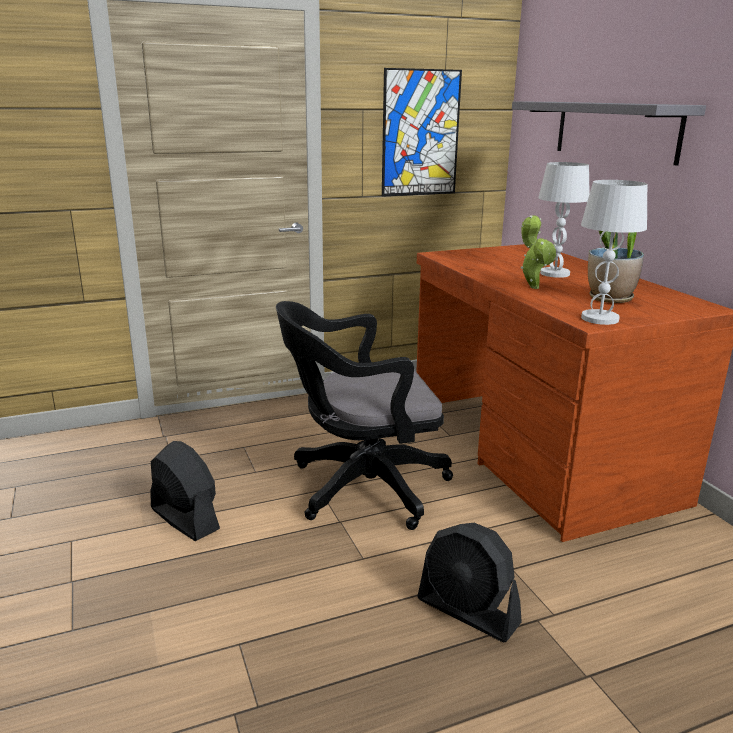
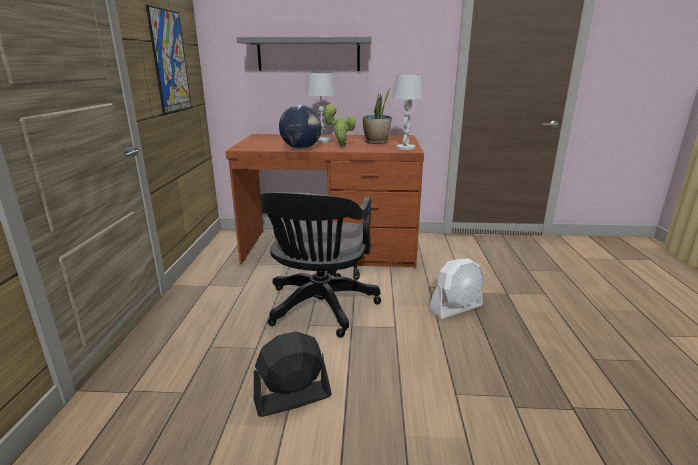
camera: 65 degrees left, 0 degrees up
black fan [417,523,522,642] -> white fan [429,258,484,319]
none -> globe [279,105,322,149]

